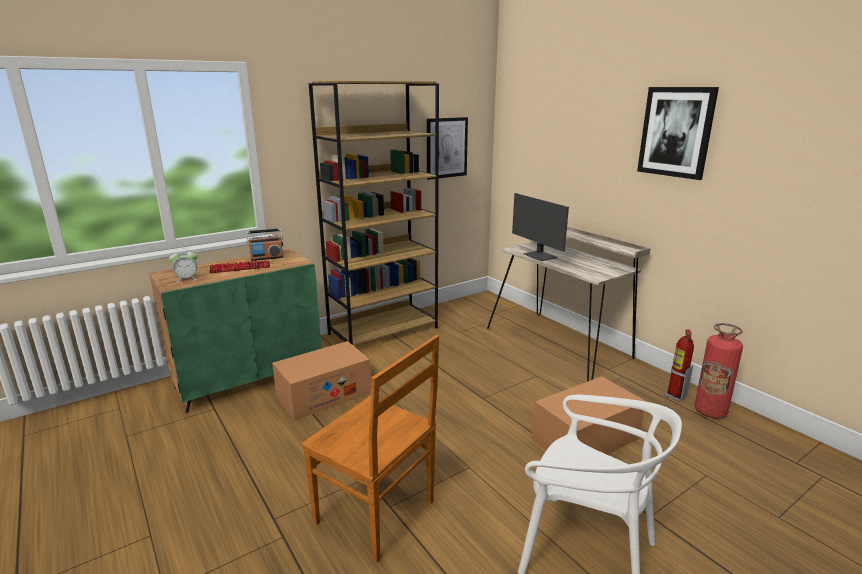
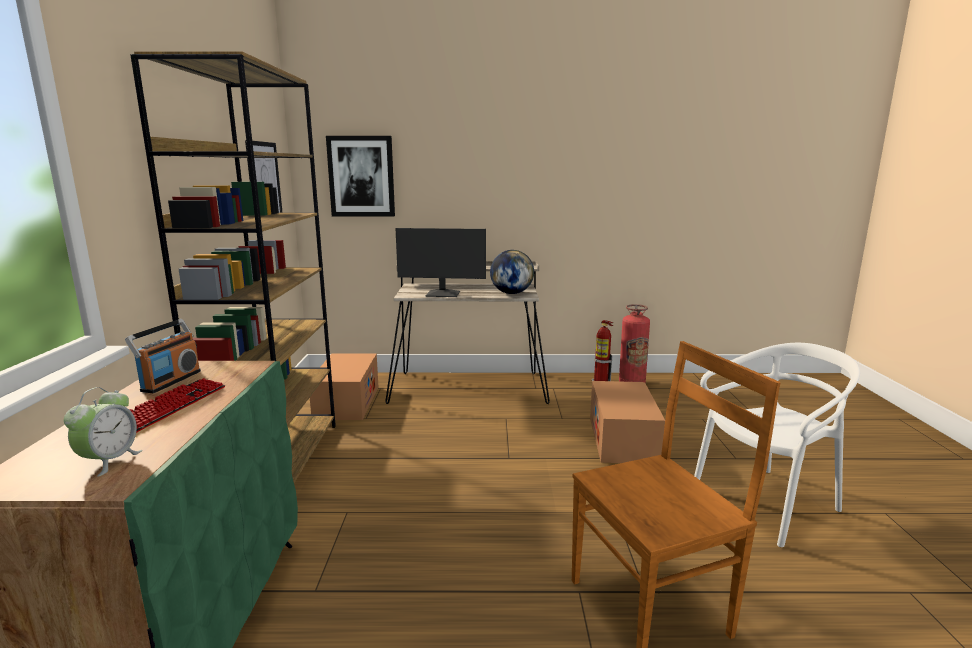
camera: 55 degrees left, 5 degrees down
cardboard box [272,341,371,420] -> cardboard box moved to [310,353,378,420]
picture [637,87,719,180] -> picture moved to [326,136,395,216]
none -> globe [490,250,534,294]

